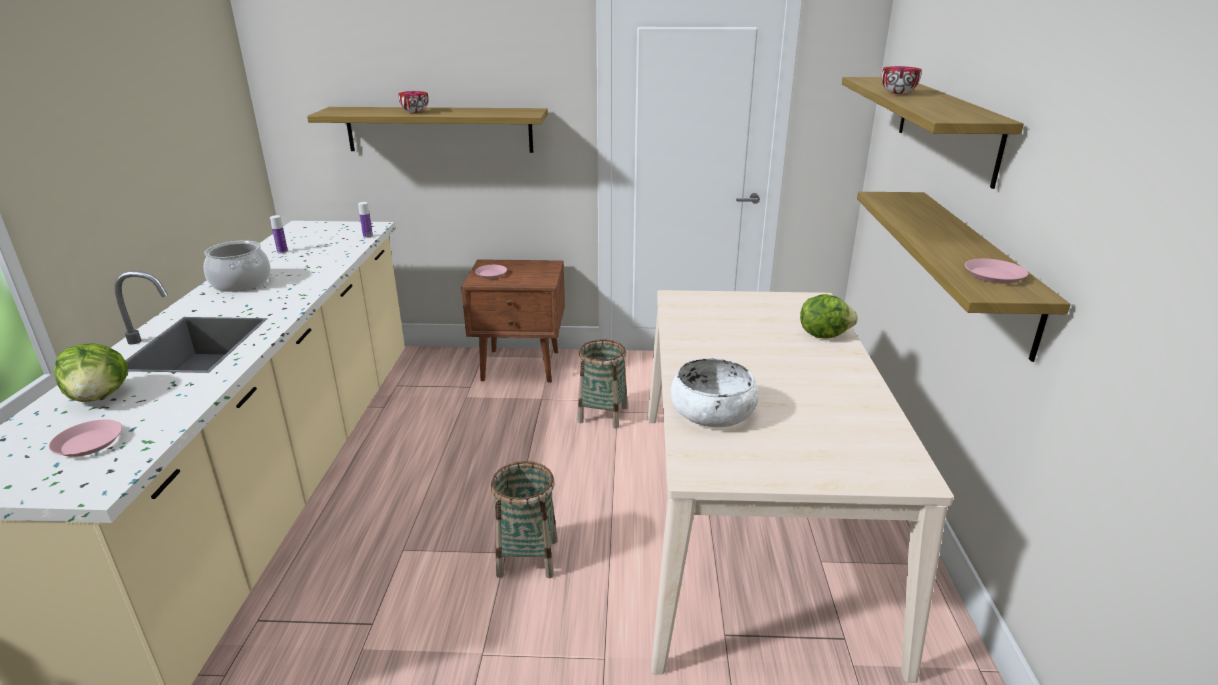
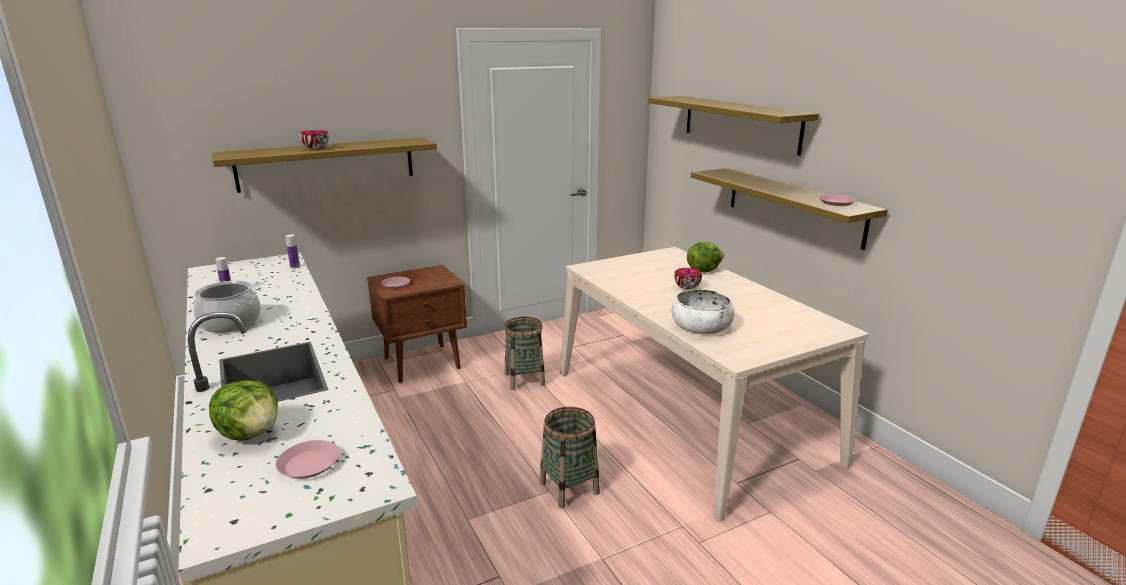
camera: 30 degrees left, 5 degrees down
bowl [881,66,922,94] -> bowl moved to [674,268,702,289]

